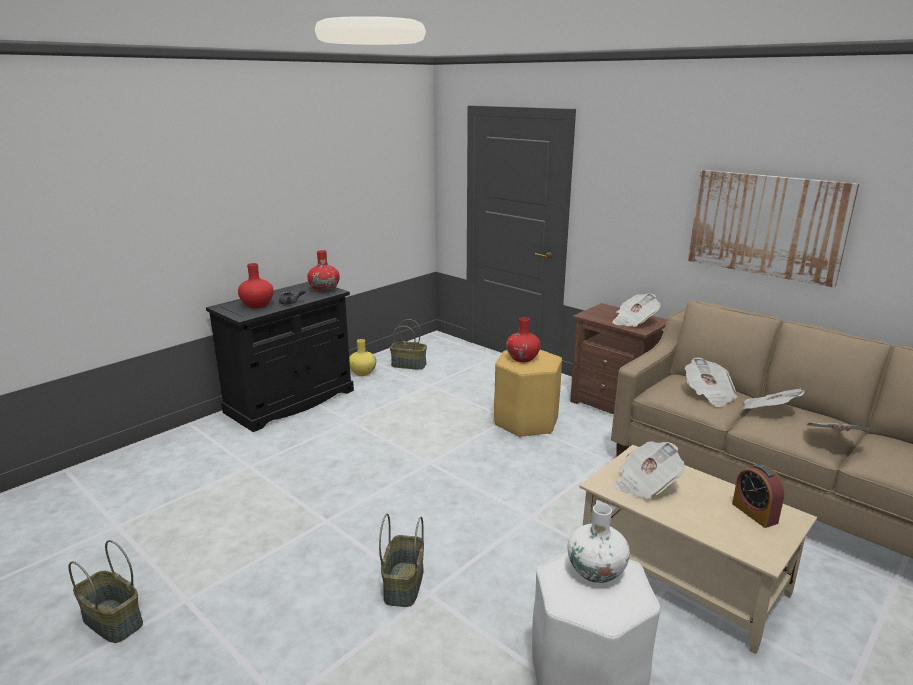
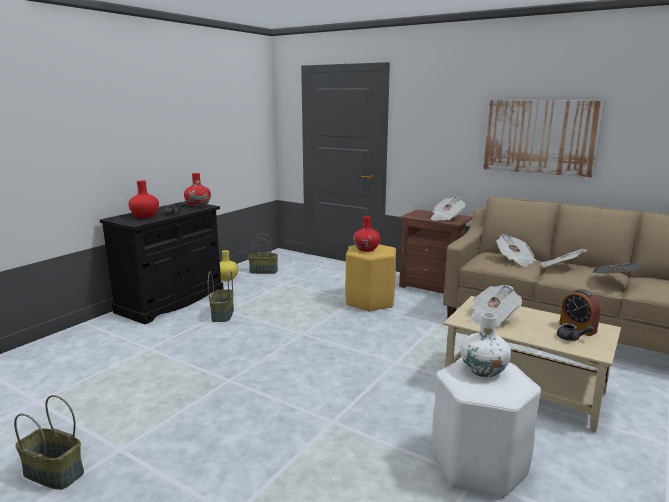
camera: 10 degrees left, 5 degrees down
basket [379,514,424,607] -> basket moved to [208,271,234,322]
none -> grey teapot [557,323,594,341]

